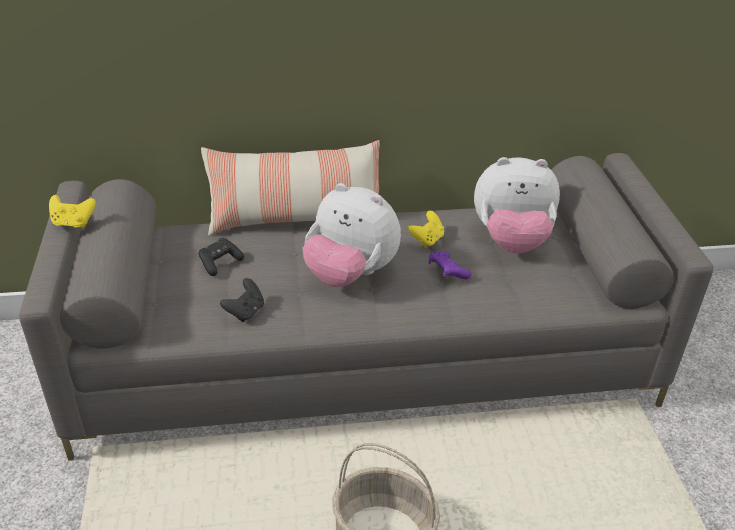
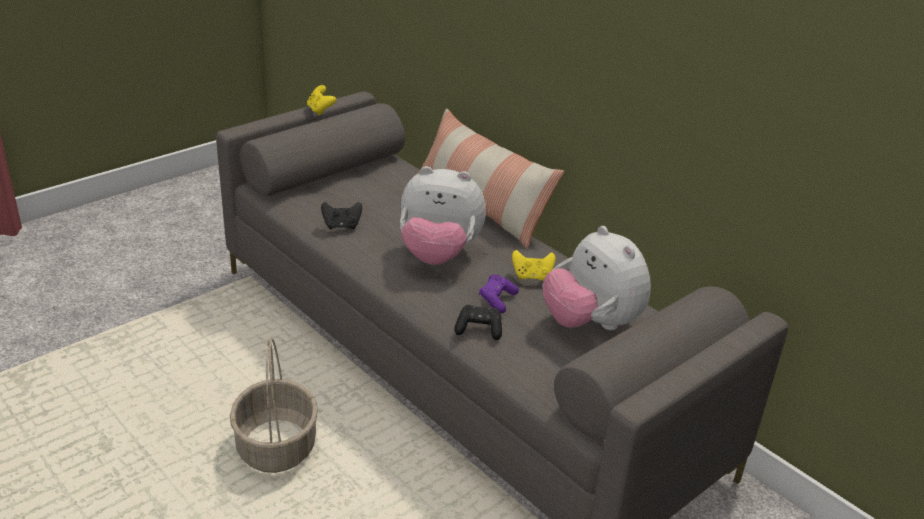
camera: 55 degrees right, 5 degrees down
black game controller [199,238,244,276] -> black game controller moved to [454,305,502,340]
plush toy [303,183,401,287] -> plush toy turned 75 degrees counterclockwise [400,166,486,265]

